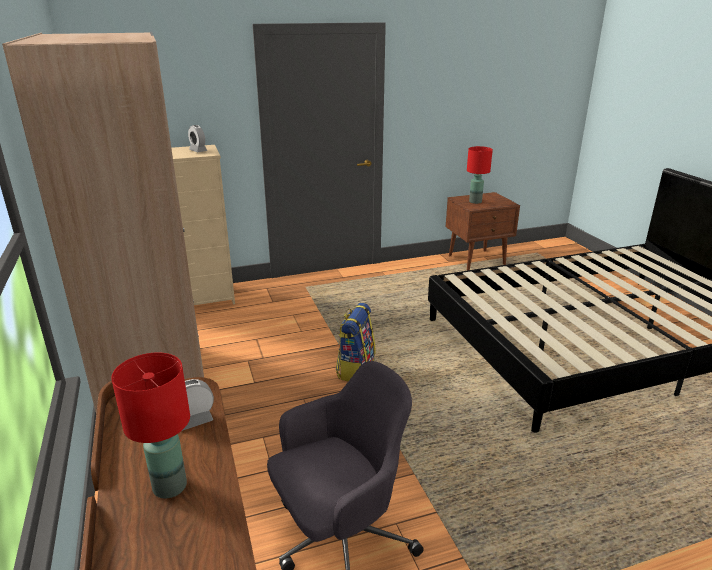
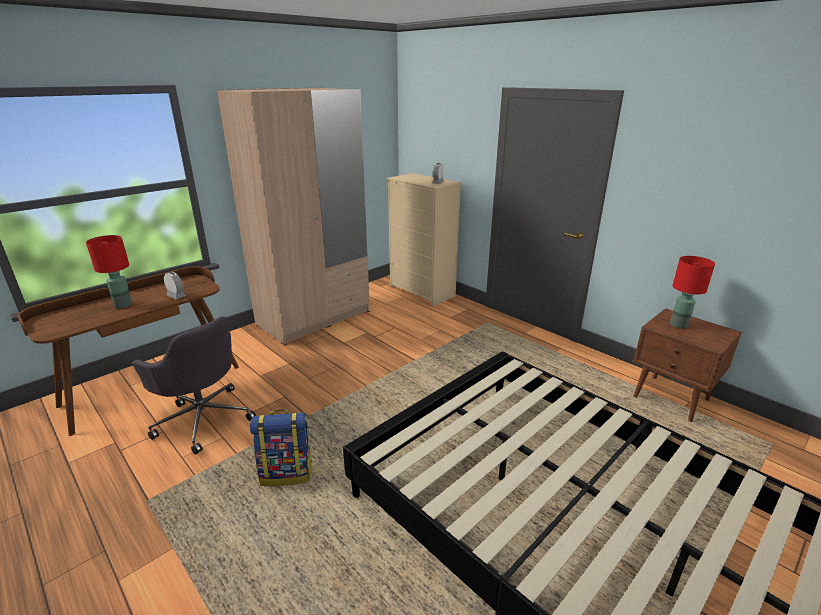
camera: 65 degrees right, 0 degrees up
backpack [336,303,376,381] -> backpack moved to [250,409,313,486]

